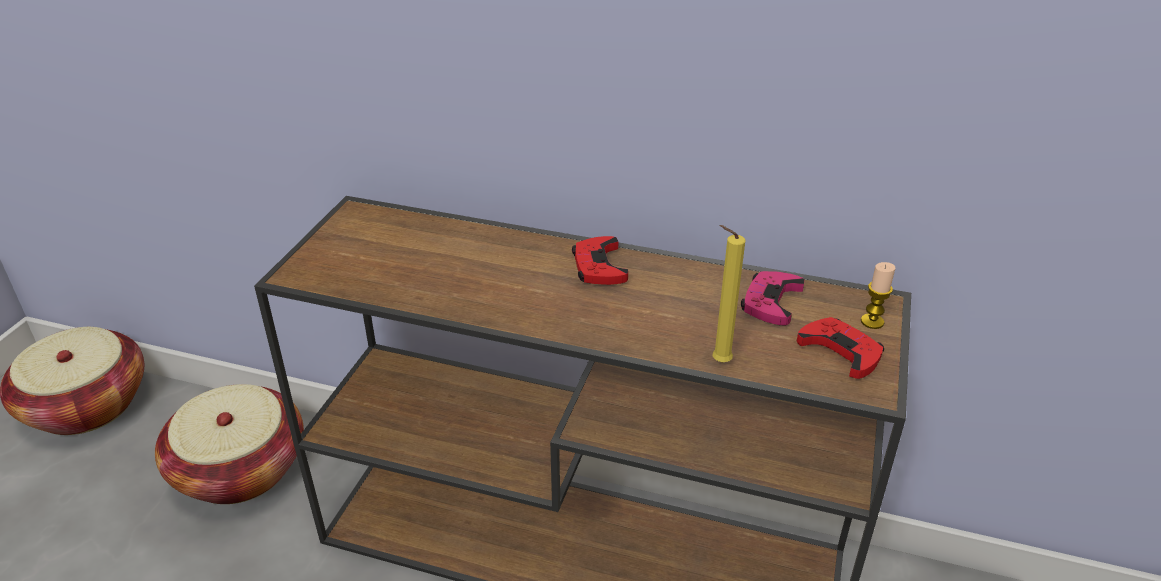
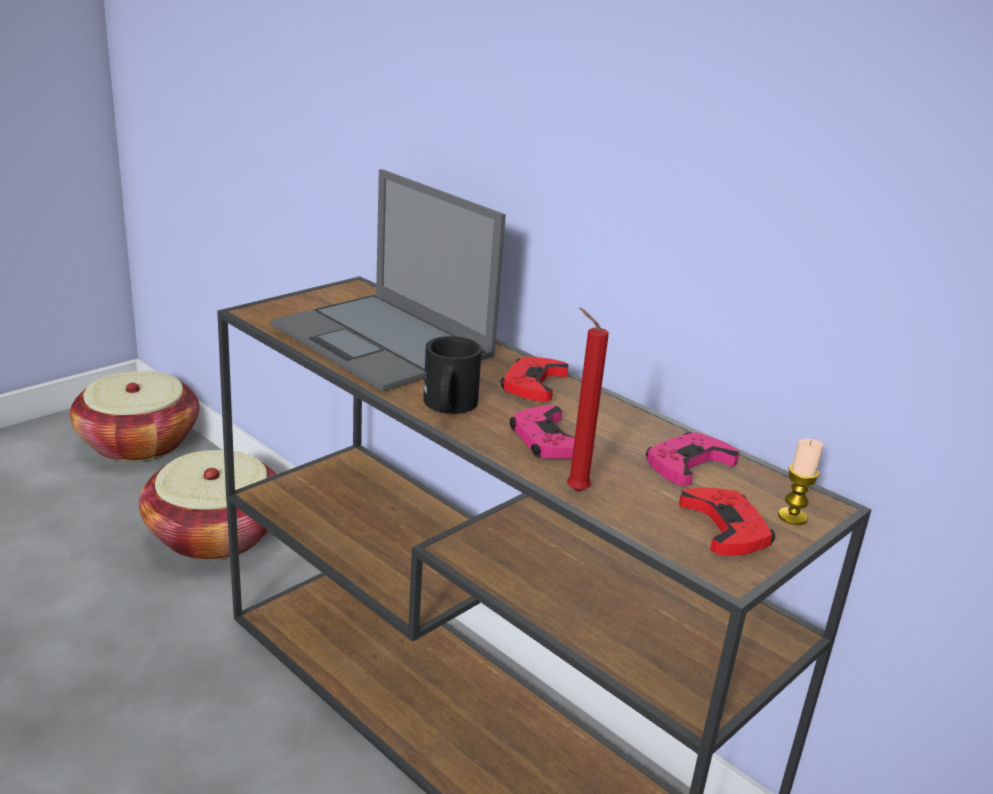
camera: 25 degrees right, 10 degrees down
yellow candle [712,225,746,362] -> red candle [567,308,609,492]
none -> laptop [271,169,506,392]
none -> black mug [423,336,482,414]
none -> pink game controller [510,405,575,459]

